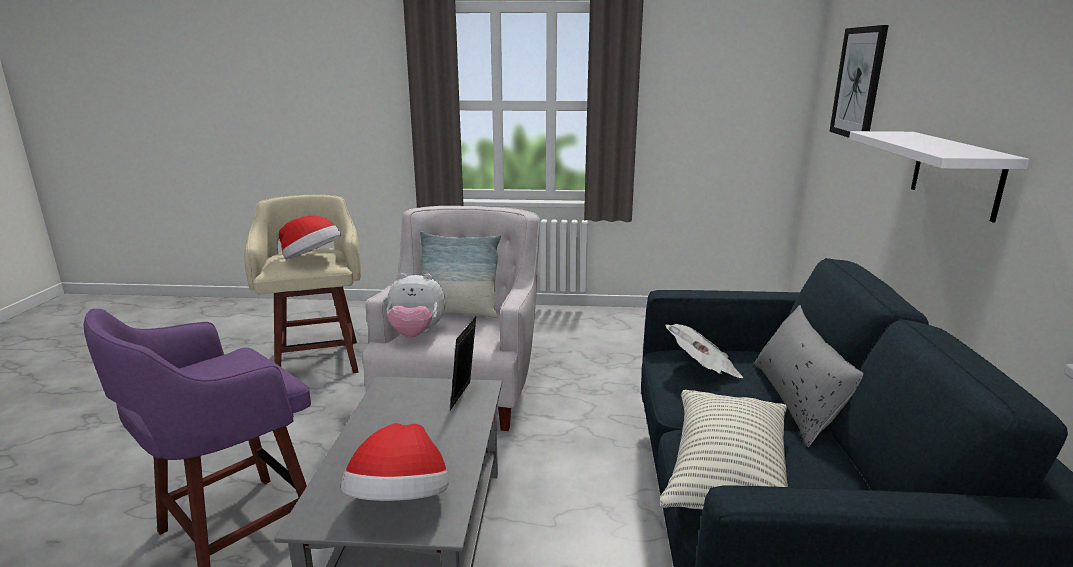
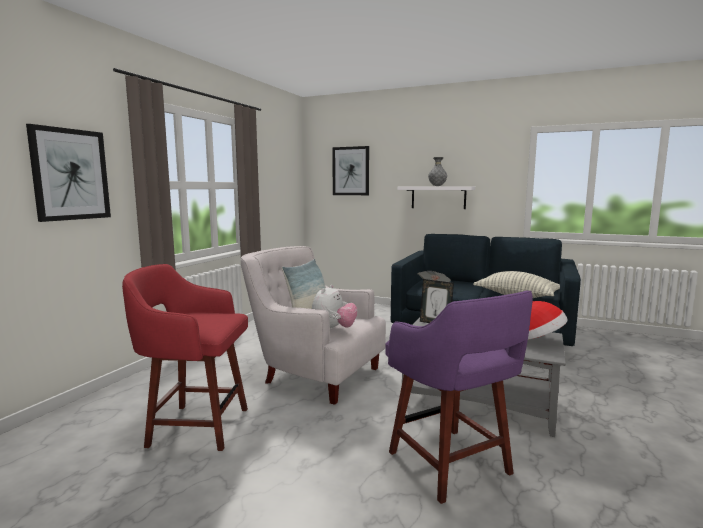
camera: 70 degrees left, 10 degrees down
beige stool [244,195,361,373] -> red stool [122,264,248,451]
hat [279,215,341,259] -> none
grey pillow [754,305,863,447] -> none
none -> picture [26,124,111,222]
none -> grey vase [428,157,447,186]

